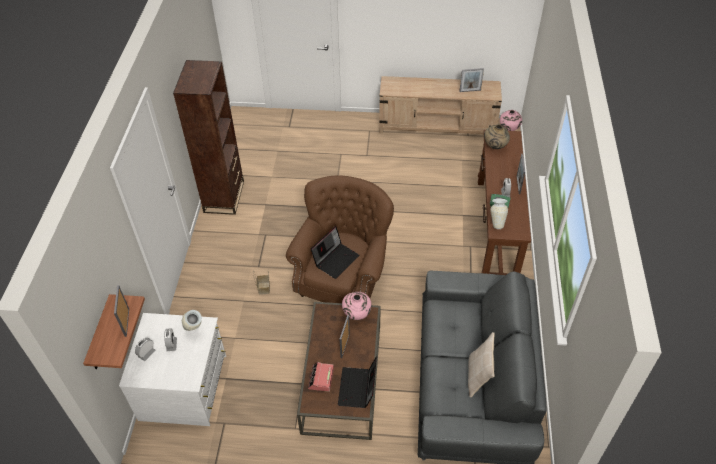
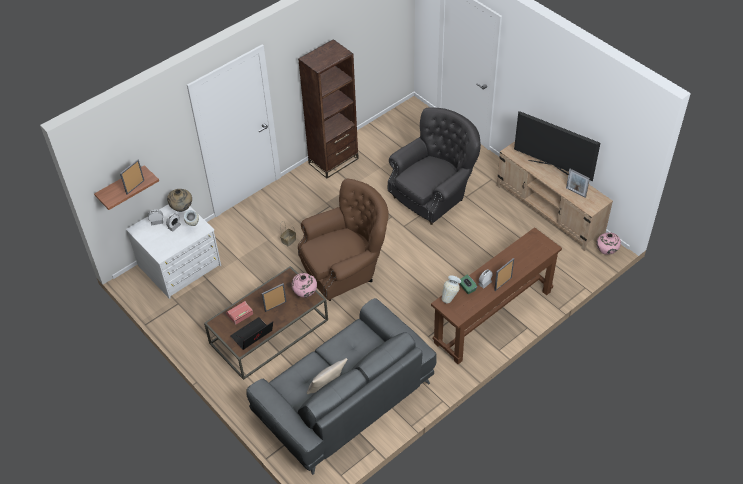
camera: 45 degrees right, 0 degrees up
laptop [311,226,360,279] -> none
beige vase [484,124,510,149] -> beige vase moved to [167,189,192,212]
none -> grey armchair [388,107,481,225]
none -> television [514,111,600,181]

